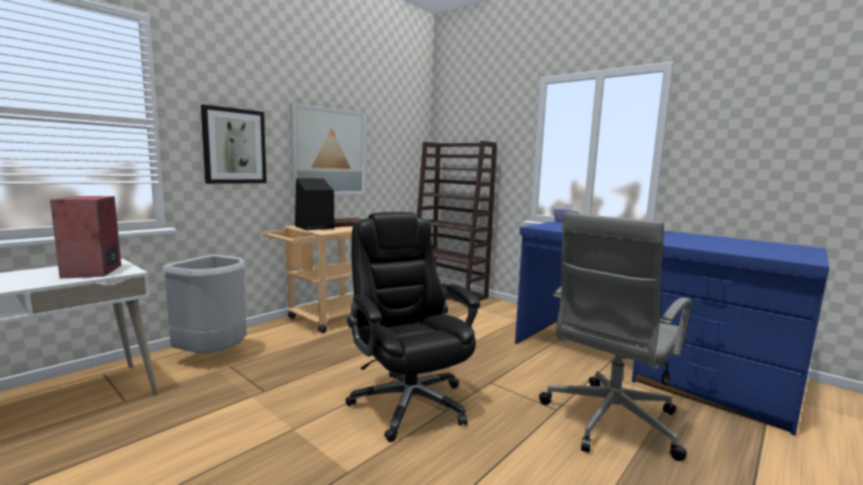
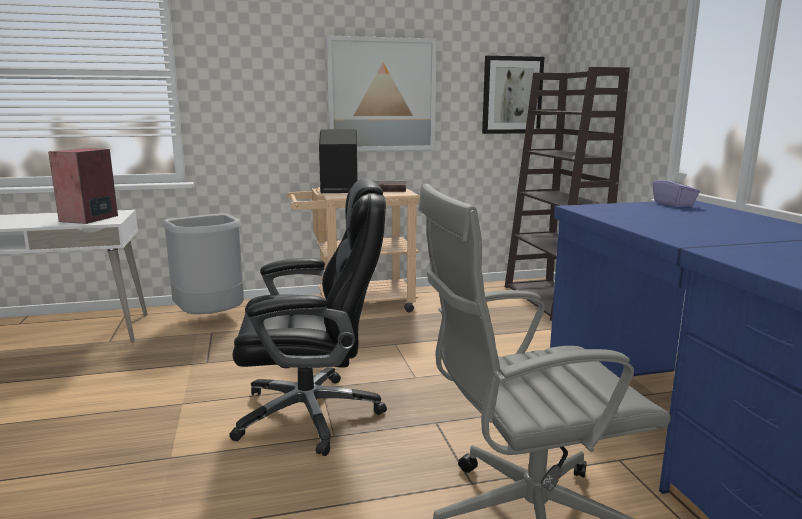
camera: 35 degrees right, 5 degrees up
picture [201,104,267,184] -> picture moved to [482,56,544,134]
black office chair [346,212,480,442] -> black office chair turned 75 degrees clockwise [229,178,387,456]

